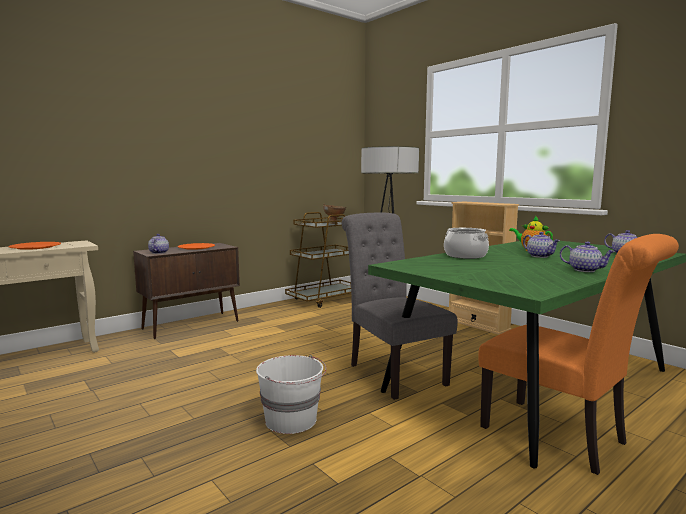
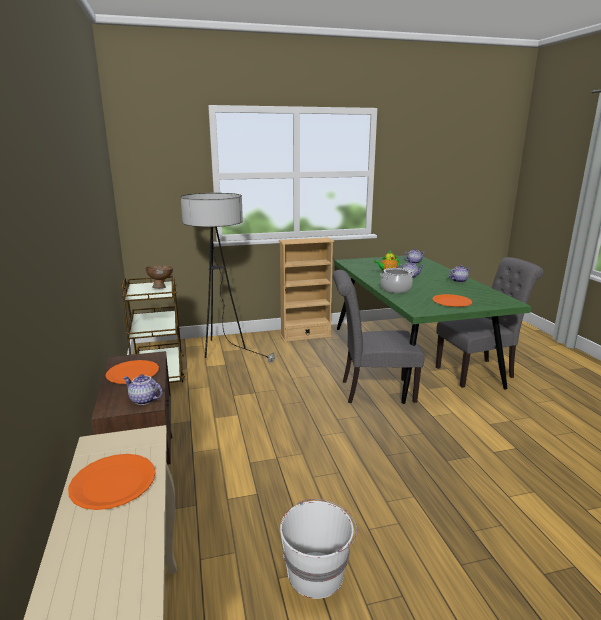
camera: 65 degrees left, 10 degrees up
white bucket [256,355,326,434] -> white bucket moved to [280,499,357,599]
orange chair [478,234,679,475] -> grey chair [436,257,544,388]
none -> orange plate [432,294,472,307]

